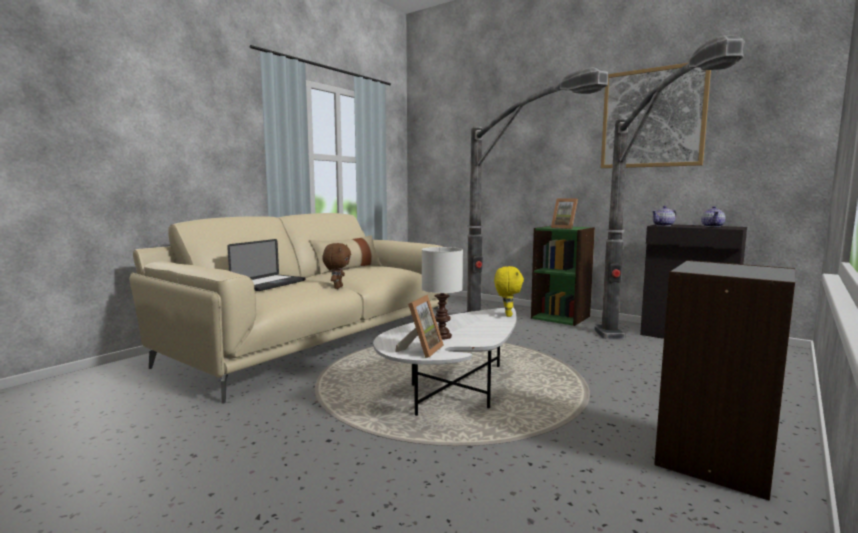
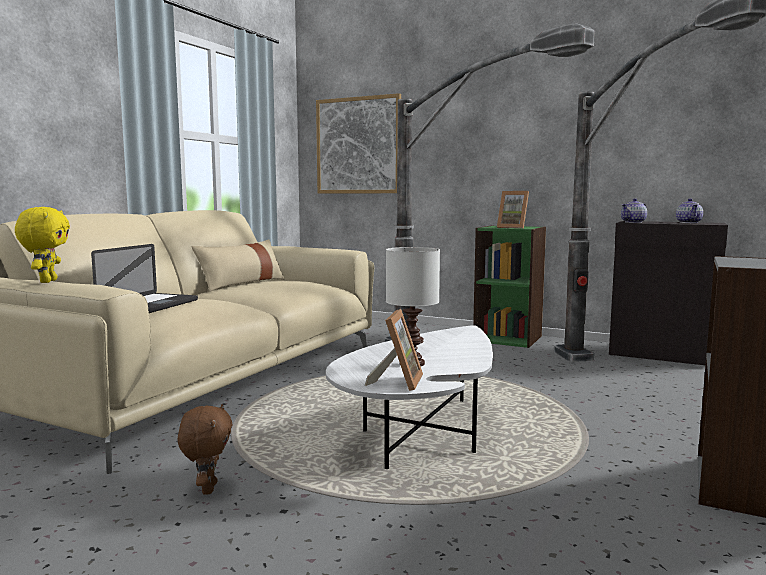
camera: 10 degrees left, 0 degrees up
brown plush toy [322,243,351,289] -> brown plush toy moved to [178,404,233,495]
yellow plush toy [494,266,524,317] -> yellow plush toy moved to [15,207,70,283]
picture [601,63,711,168] -> picture moved to [316,93,401,193]

